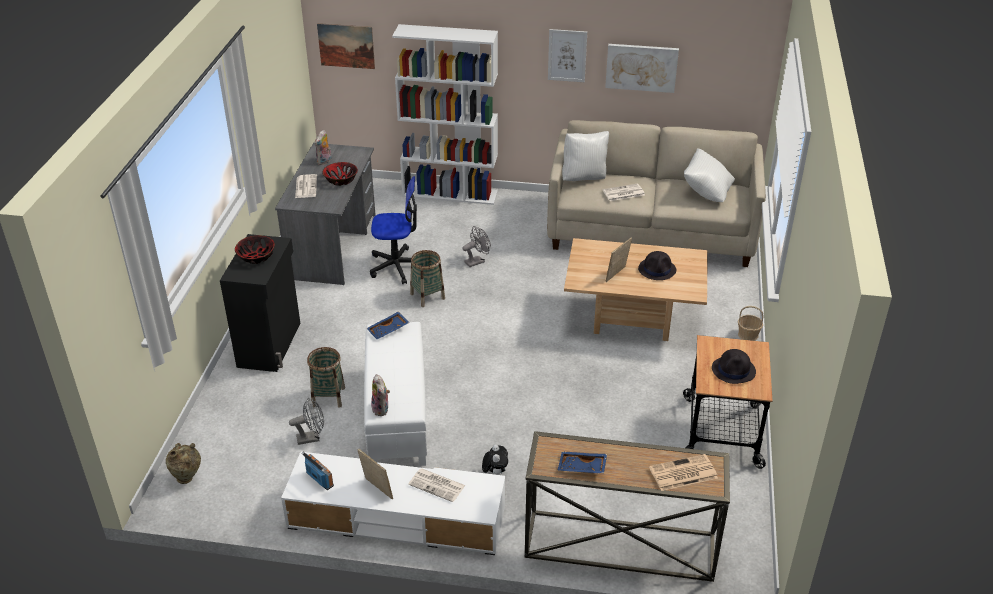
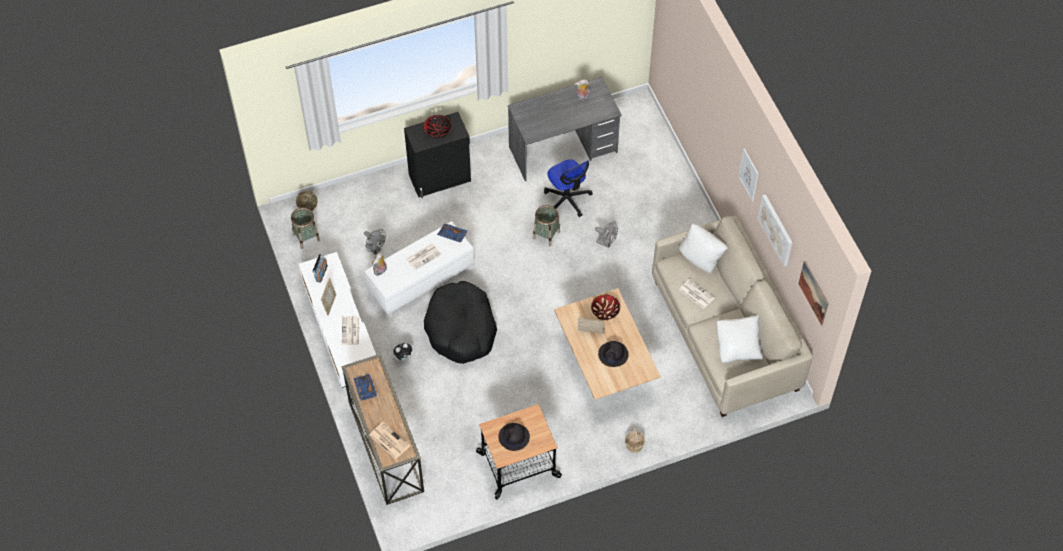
camera: 60 degrees right, 20 degrees up
newspaper [295,174,317,198] -> newspaper moved to [406,244,441,270]
basket [307,347,345,408] -> basket moved to [291,207,320,249]
picture [317,23,375,69] -> picture moved to [798,261,829,326]
bowl [322,162,358,186] -> bowl moved to [591,294,620,320]
white bookcase [392,24,498,205] -> none
none -> black dog bed [424,281,497,364]

